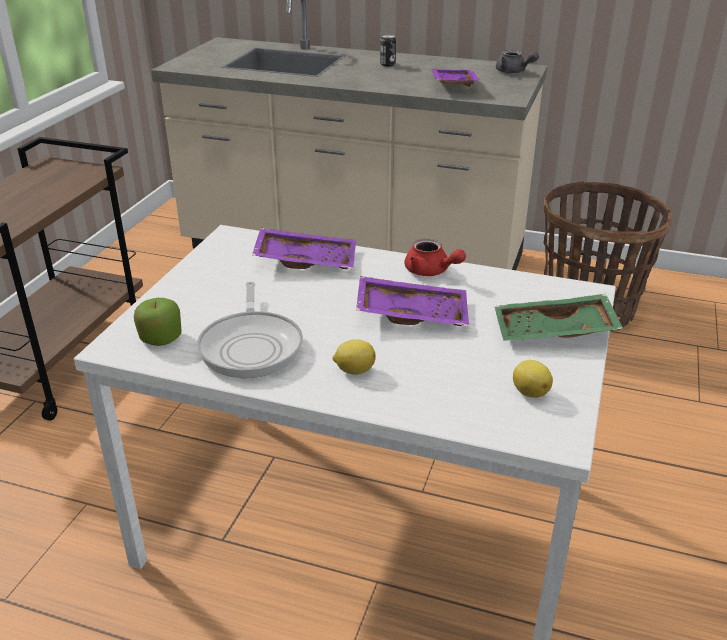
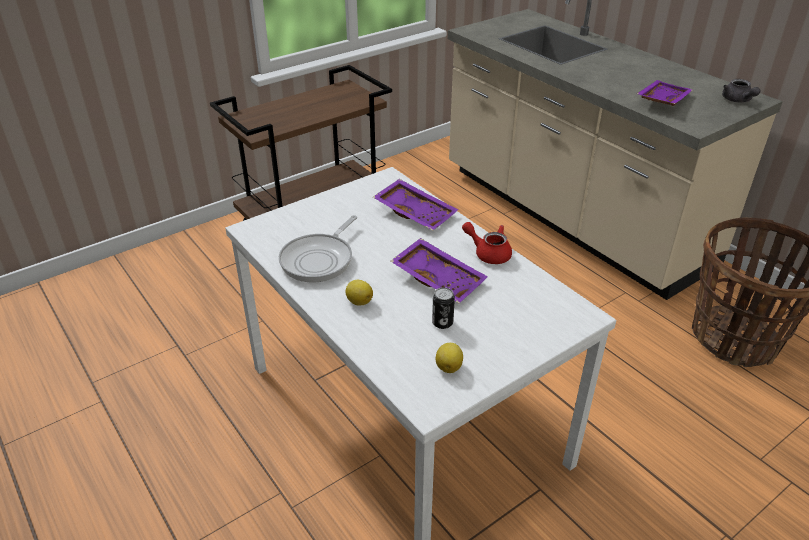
camera: 35 degrees right, 5 degrees up
apple [134,298,182,346] -> none
can [380,34,396,67] -> can moved to [432,287,455,329]
red teapot [405,239,466,276] -> red teapot turned 135 degrees clockwise [462,222,512,264]
green tray [494,294,623,341] -> none

